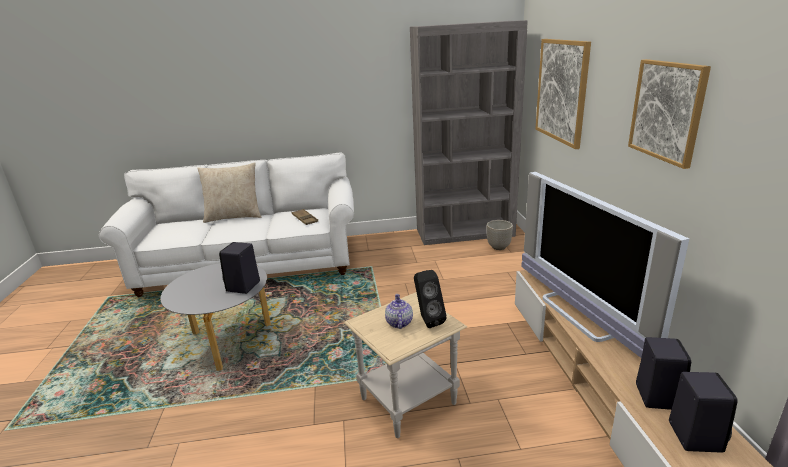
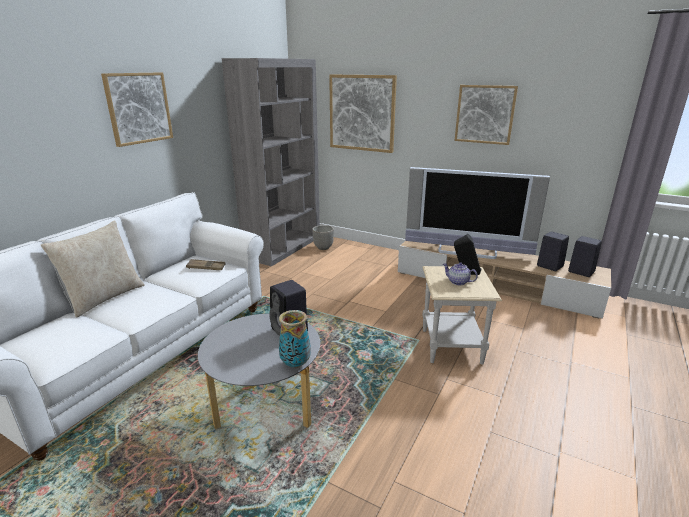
camera: 55 degrees left, 0 degrees up
none -> picture [101,73,173,147]
none -> vase [279,310,311,368]

